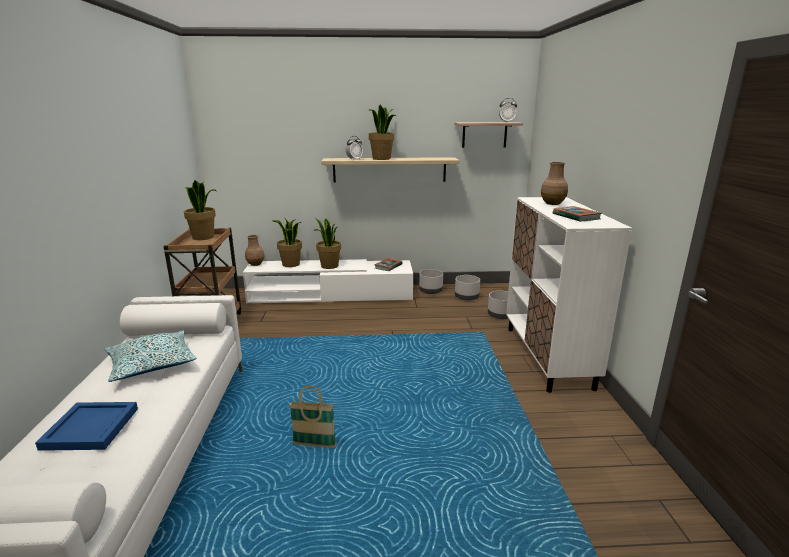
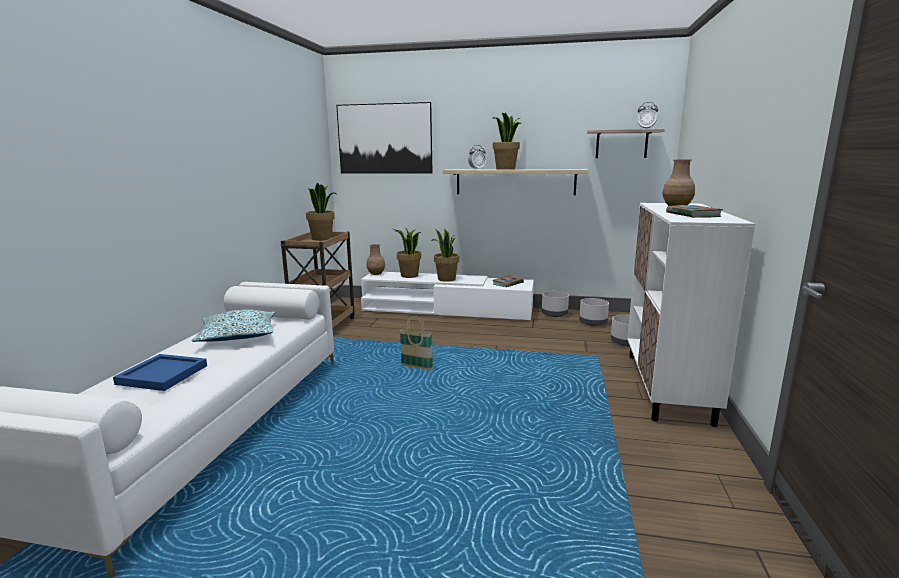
camera: 15 degrees right, 5 degrees down
basket [289,385,337,448] -> basket moved to [399,316,434,370]
none -> picture [336,102,433,174]

